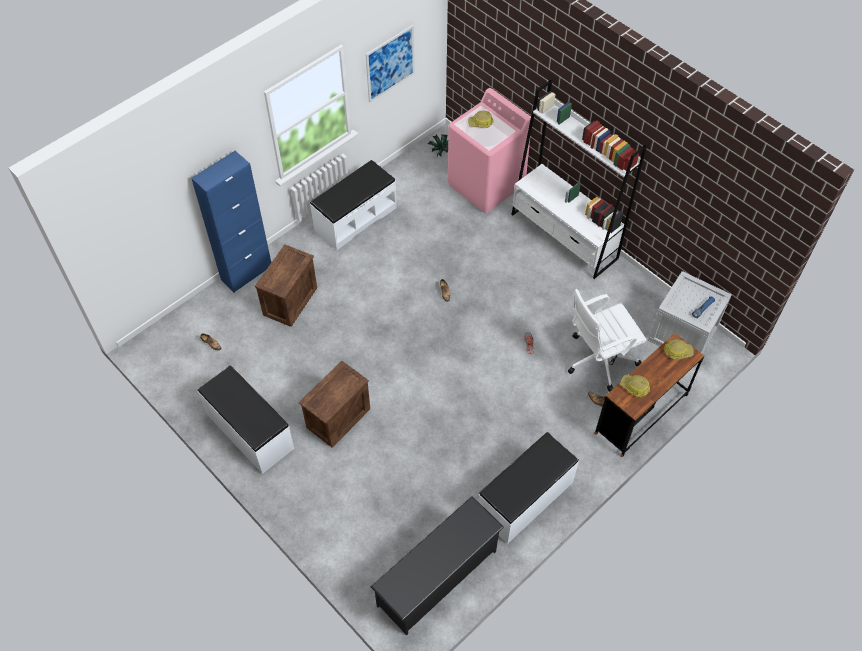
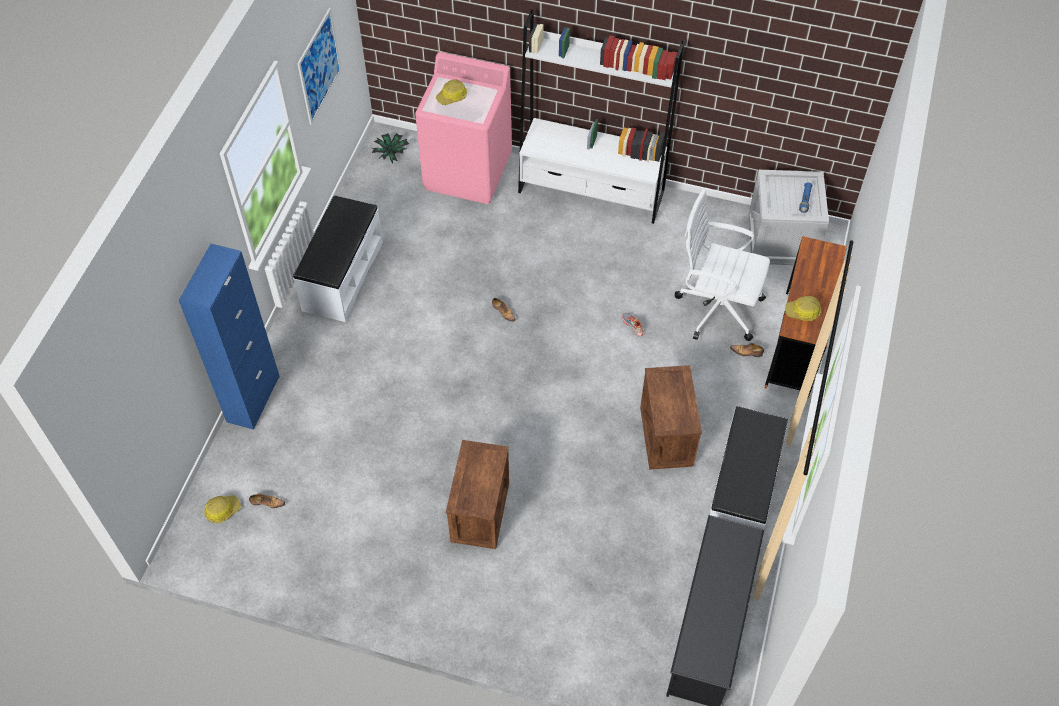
camera: 30 degrees left, 0 degrees up
white bench [198,365,294,474] -> none
crate [255,244,317,327] -> crate moved to [640,365,702,469]
white office chair [568,289,647,392] -> white office chair turned 75 degrees clockwise [675,189,770,341]
hard hat [664,339,693,360] -> hard hat moved to [204,495,241,523]

